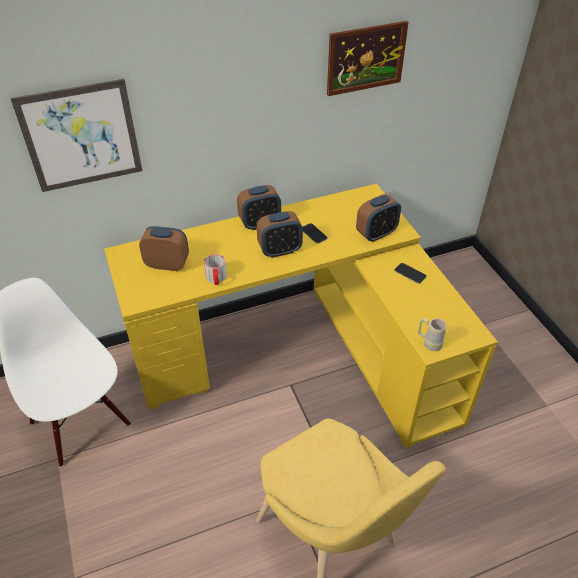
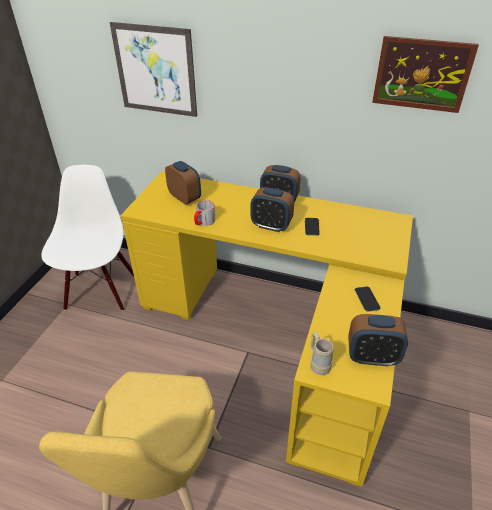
camera: 40 degrees right, 5 degrees down
alarm clock [356,194,401,242] -> alarm clock moved to [348,314,408,366]

